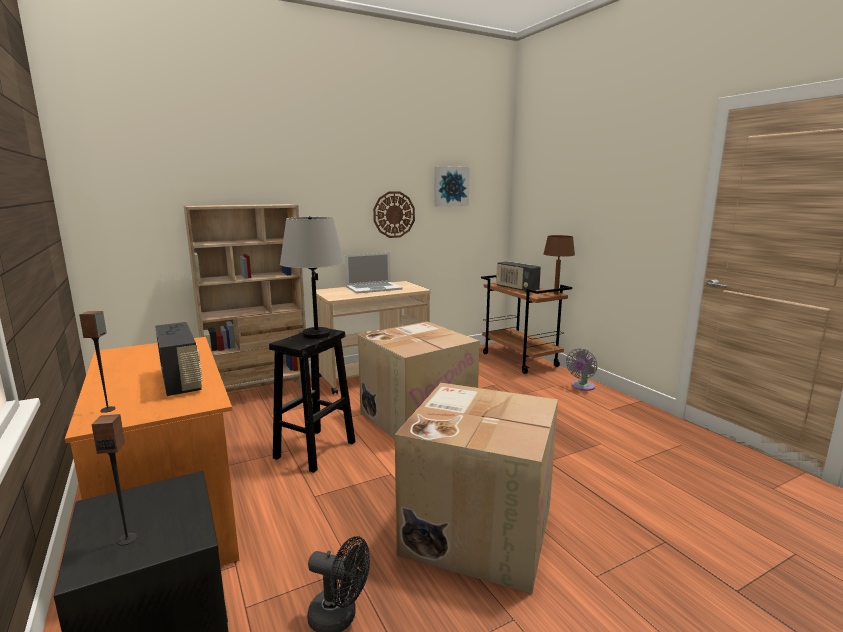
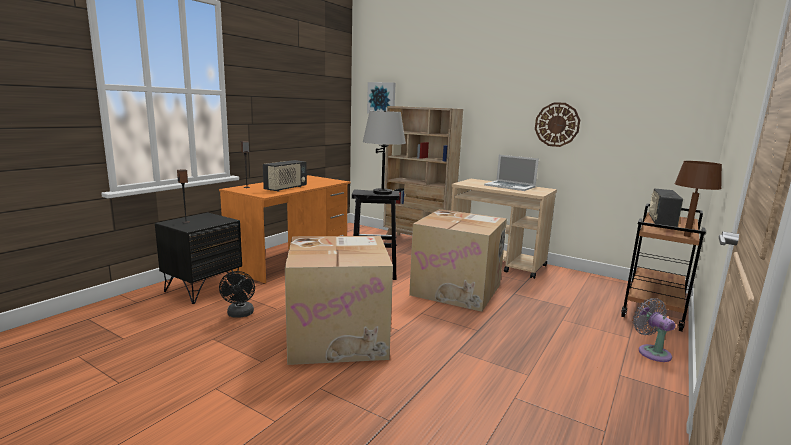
camera: 60 degrees right, 0 degrees up
picture [434,166,470,206] -> picture moved to [367,82,395,114]
grey fan [566,348,597,391] -> grey fan turned 60 degrees clockwise [633,298,675,362]

